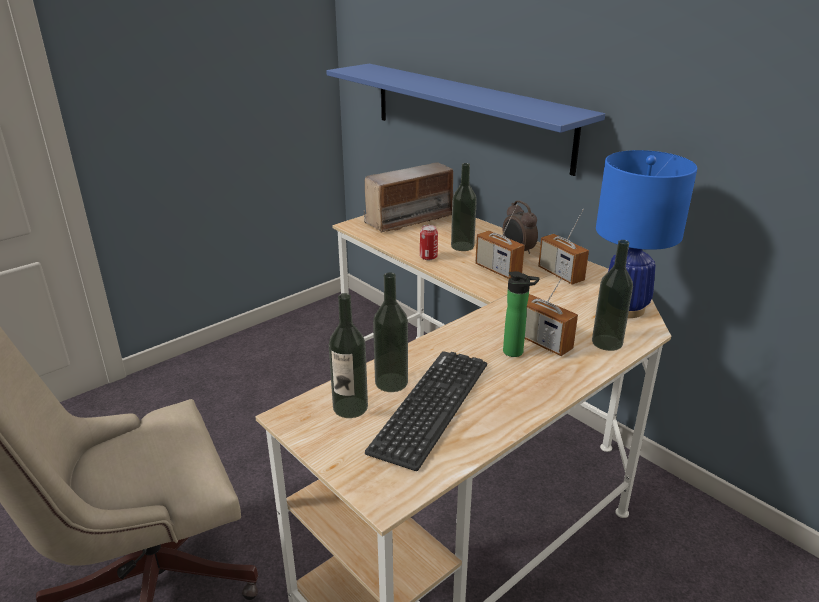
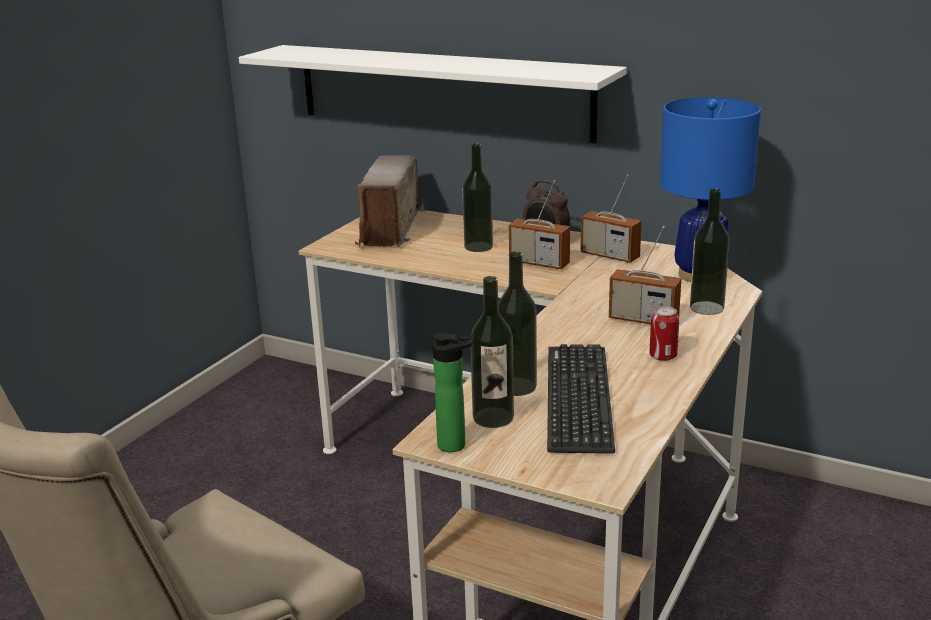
camera: 20 degrees left, 5 degrees down
blue shelf [326,64,605,176] -> white shelf [239,45,627,144]
radio [364,162,453,233] -> radio turned 150 degrees clockwise [355,155,425,248]
can [420,225,438,260] -> can moved to [649,306,679,361]
bottle [503,271,539,357] -> bottle moved to [431,333,474,452]

